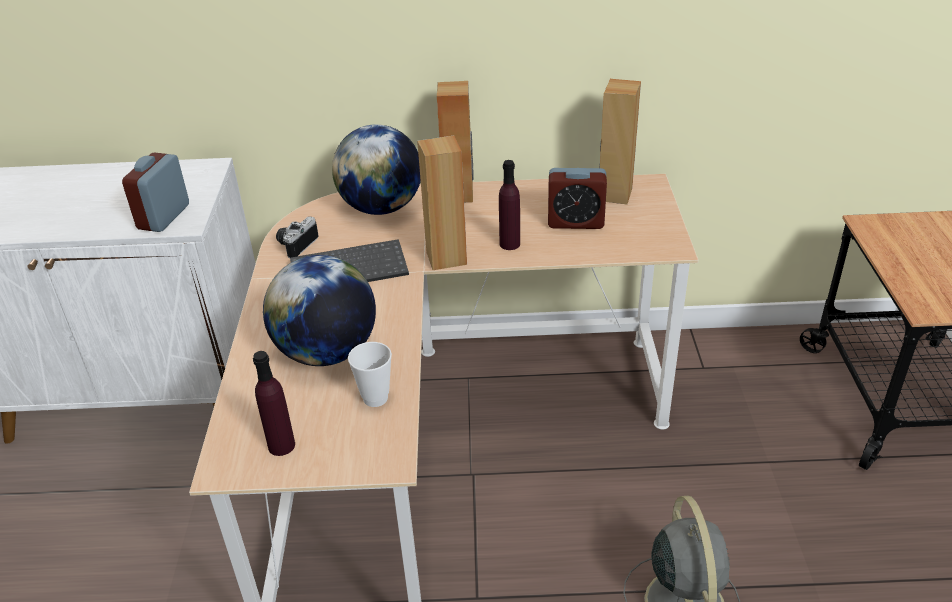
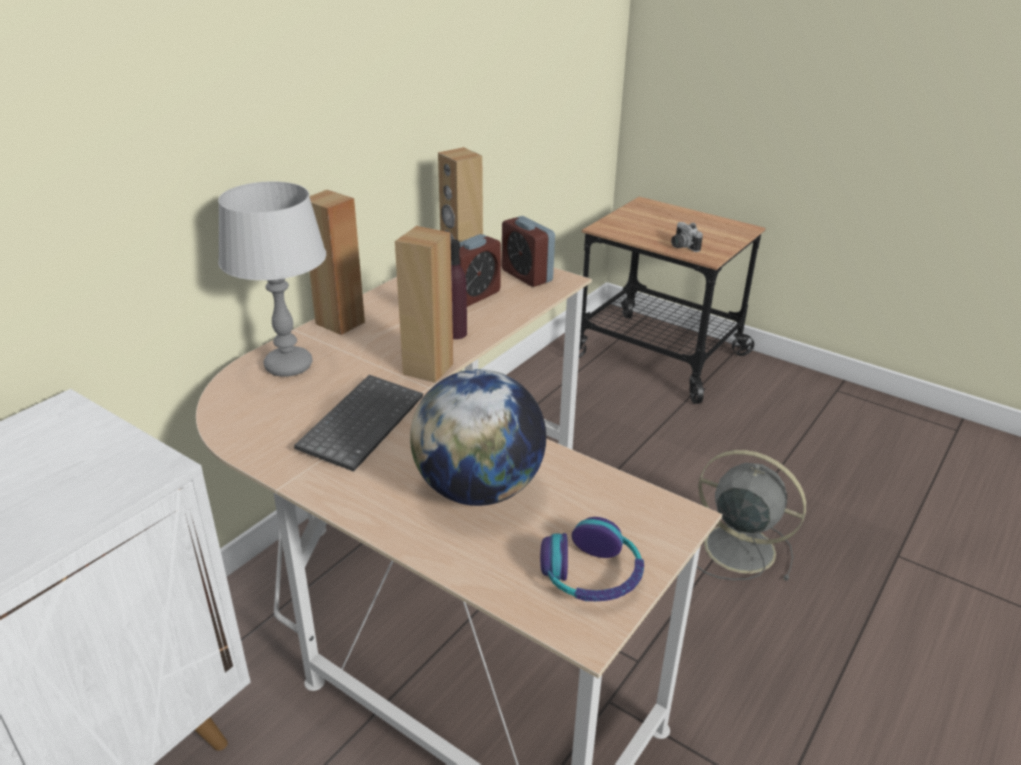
camera: 55 degrees left, 5 degrees down
alarm clock [122,153,189,232] -> alarm clock moved to [502,216,555,287]
purple bottle [253,351,295,456] -> headphones [540,517,644,601]
camera [276,216,319,258] -> camera moved to [671,222,703,252]
globe [332,124,421,215] -> grey table lamp [218,181,326,377]
cup [348,342,392,407] -> none

